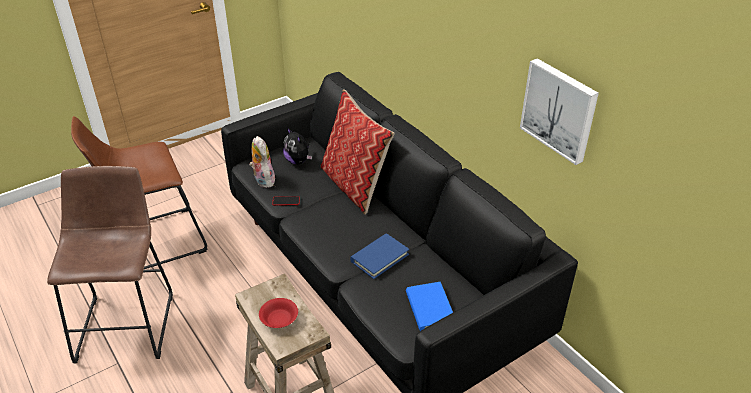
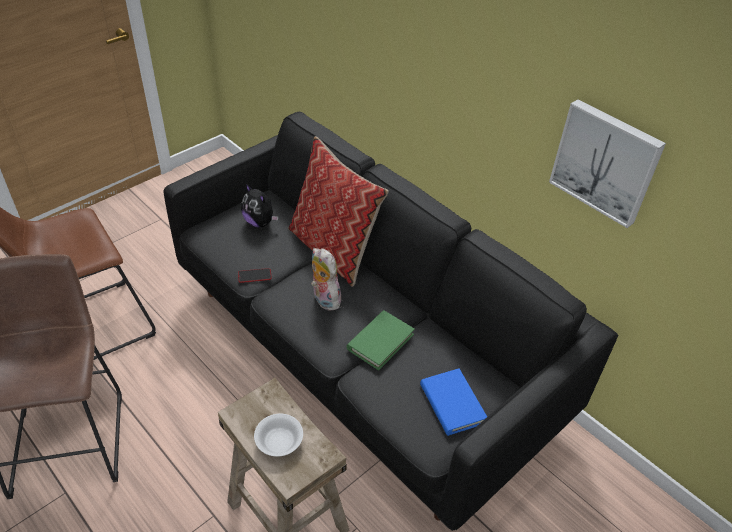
camera: 10 degrees left, 5 degrees up
plush toy [249,136,275,188] -> plush toy moved to [311,248,341,311]
red bowl [259,298,298,328] -> white bowl [254,414,303,457]
blue book [350,233,409,279] -> green book [346,310,415,371]

